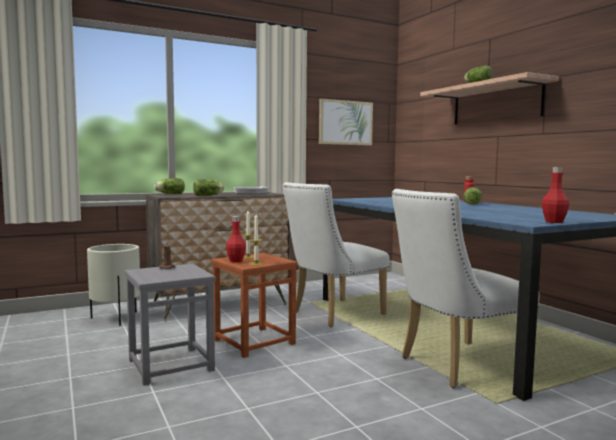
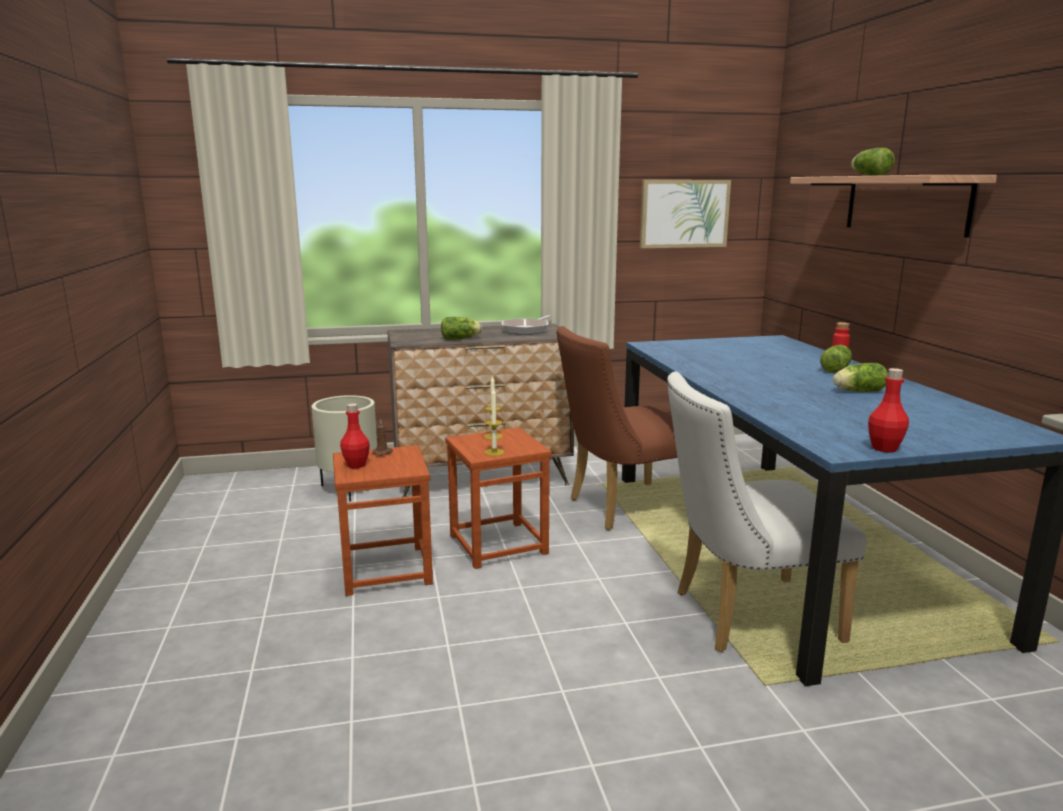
camera: 15 degrees right, 10 degrees up
grey stool [125,264,215,386] -> brown stool [333,445,433,596]
lettuce [154,178,185,194] -> lettuce moved to [833,363,888,392]
red bottle [226,216,246,263] -> red bottle moved to [340,403,370,468]
white chair [283,182,389,327] -> brown chair [556,326,677,531]

